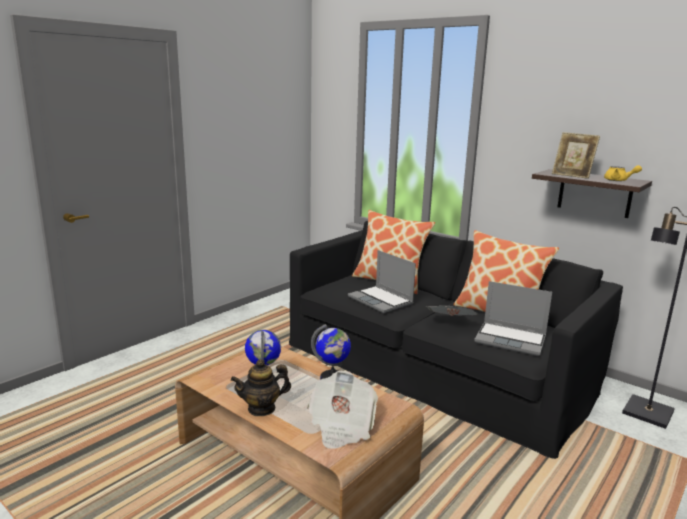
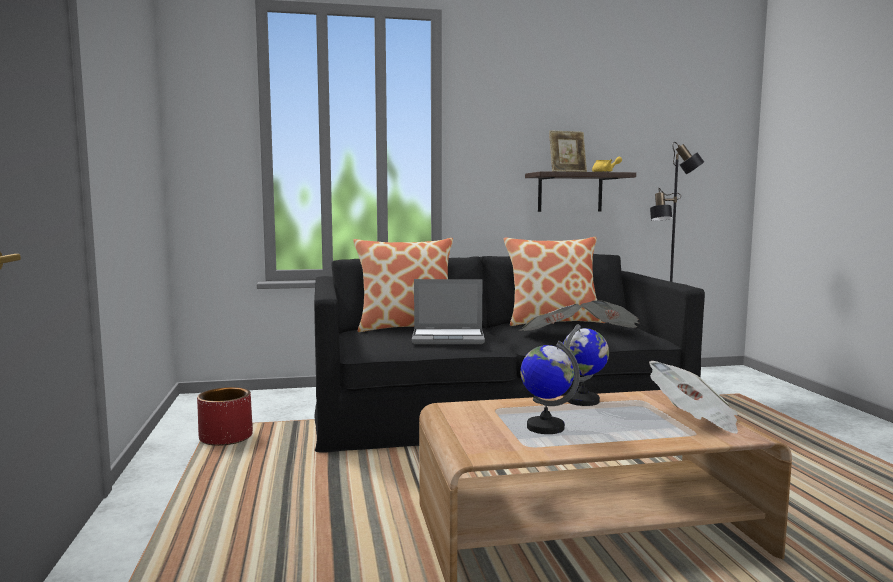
camera: 50 degrees left, 10 degrees down
teapot [231,359,291,416] -> none
laptop [474,281,552,356] -> newspaper [581,300,639,328]
none -> red planter [197,387,253,446]

